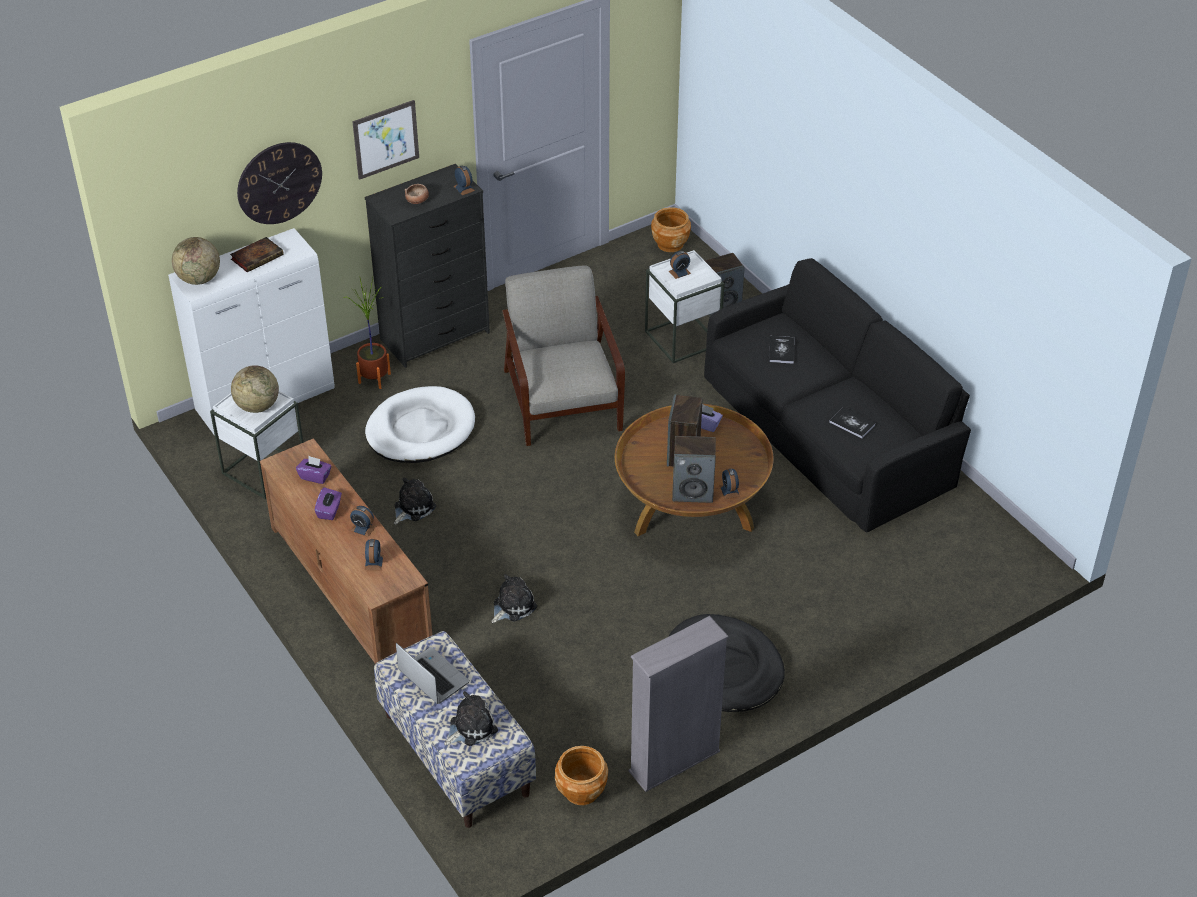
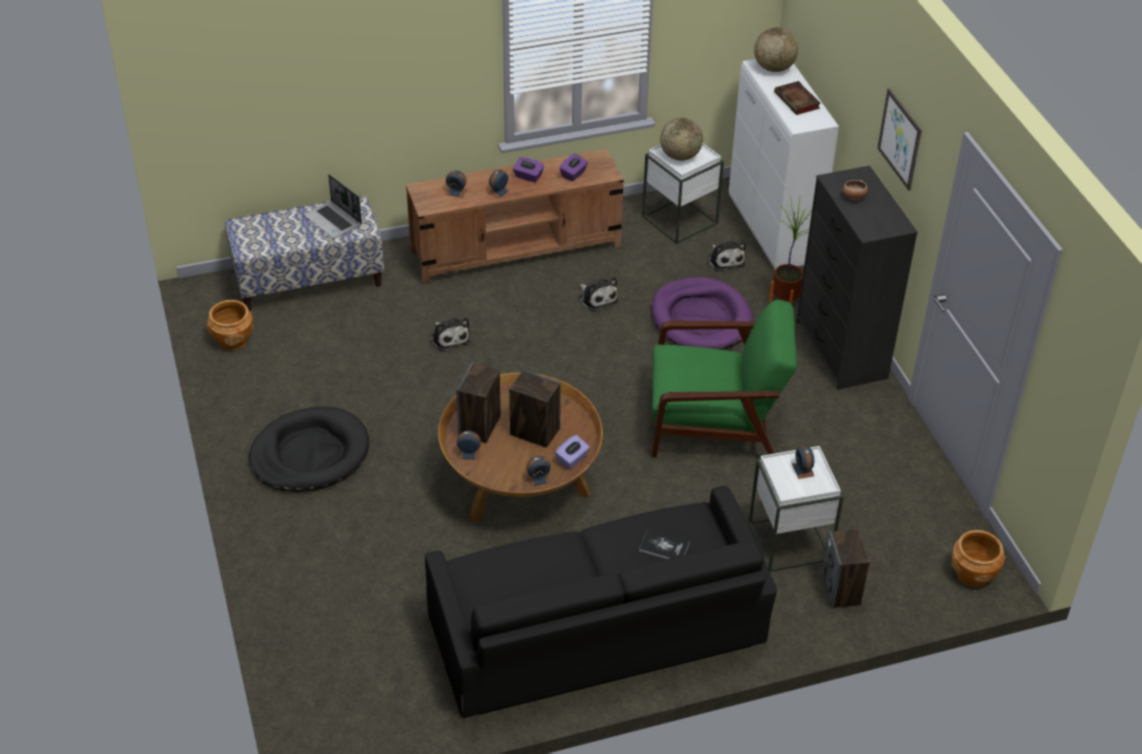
camera: 105 degrees right, 0 degrees up
wall clock [237,142,322,224] -> none
white dog bed [365,386,475,463] -> purple dog bed [652,277,753,350]
laptop [396,643,470,704] -> laptop turned 75 degrees clockwise [304,174,362,239]
plush toy [444,691,498,746] -> plush toy moved to [707,241,746,272]
alarm clock [454,165,475,195] -> alarm clock moved to [526,456,551,487]
grey armchair [502,265,625,446] -> green armchair [652,300,797,458]
grey bookcase [629,616,728,792] -> none
book [829,407,876,439] -> none

